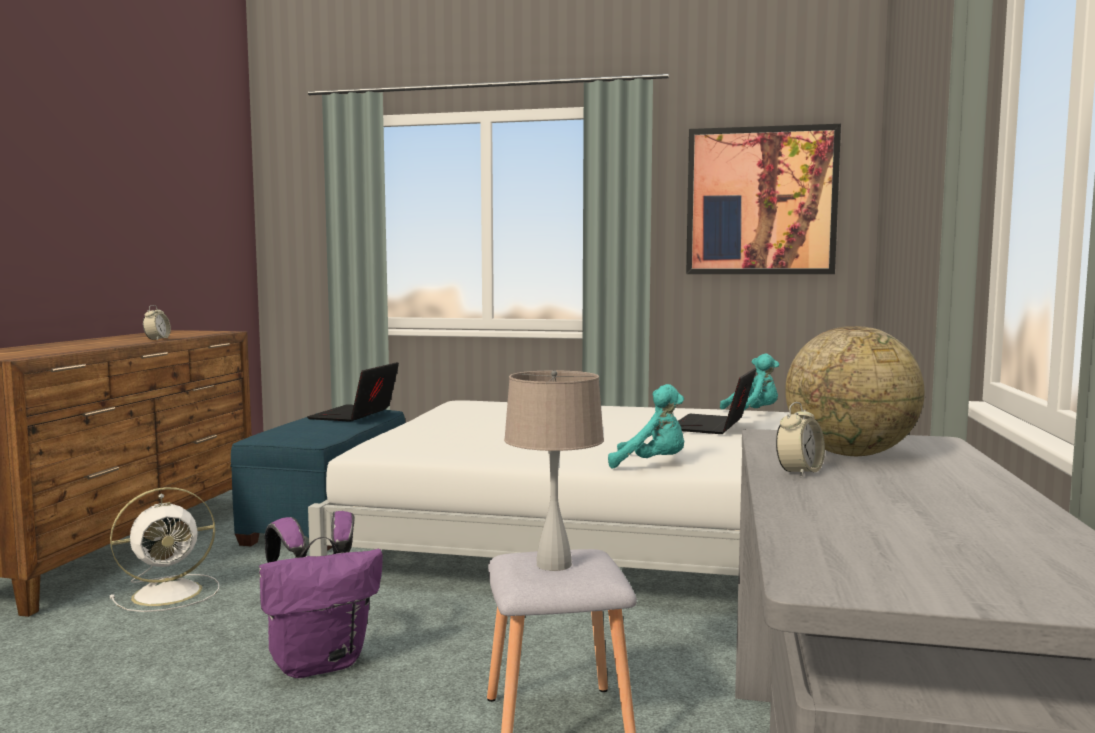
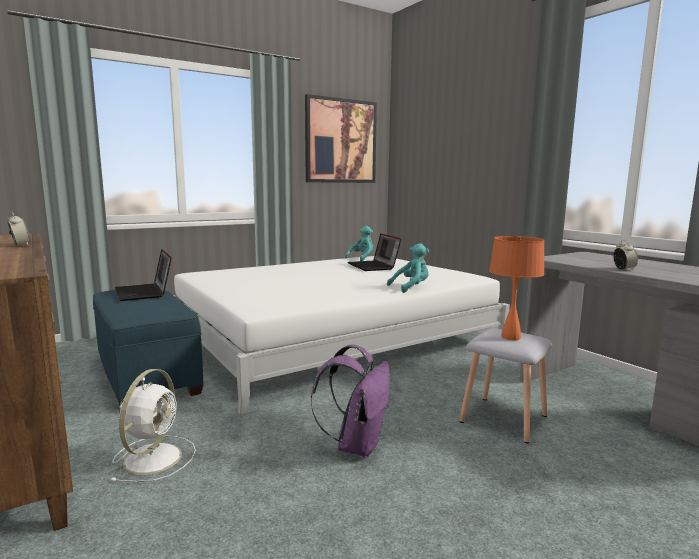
camera: 45 degrees left, 5 degrees up
beige table lamp [504,370,604,571] -> orange table lamp [489,236,545,340]
globe [785,326,925,456] -> none

